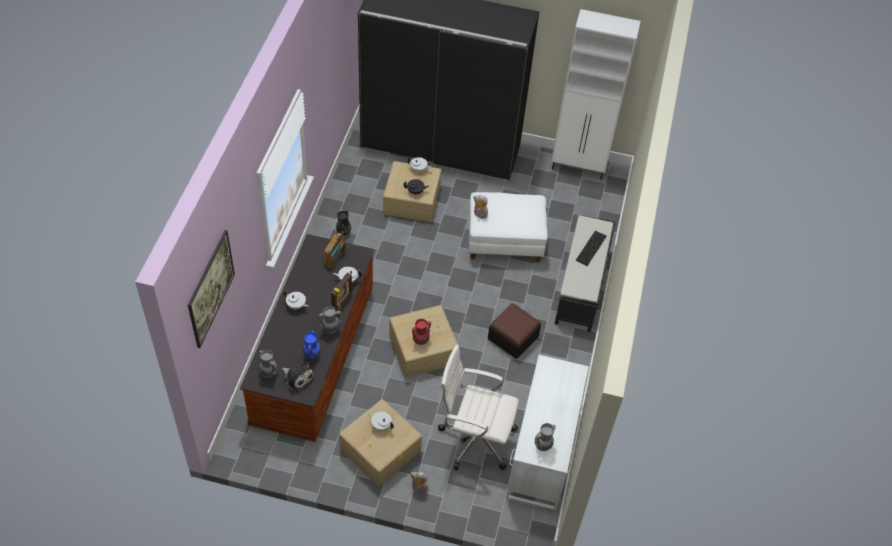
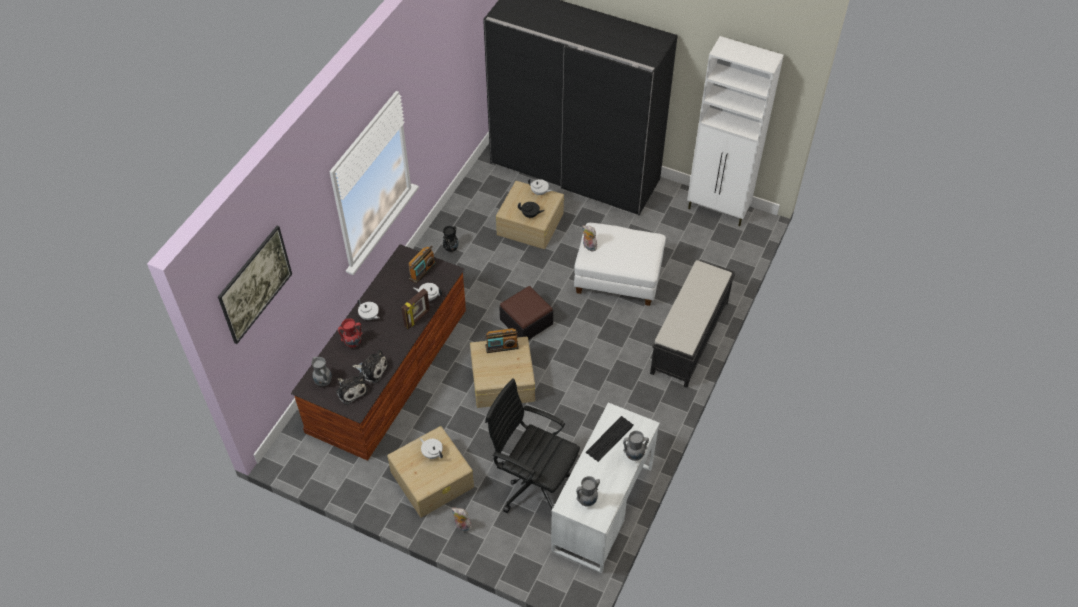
camera: 15 degrees right, 0 degrees up
blue vase [303,331,321,359] -> plush toy [352,350,389,383]
grey vase [319,306,341,334] -> grey vase moved to [623,431,649,461]
red vase [412,319,431,345] -> red vase moved to [338,318,362,348]
white office chair [438,345,519,470] -> black office chair [485,378,580,513]
ottoman [488,303,541,359] -> ottoman moved to [499,286,553,340]
keyboard [576,231,607,266] -> keyboard moved to [586,416,634,462]
none -> radio [485,328,519,353]

